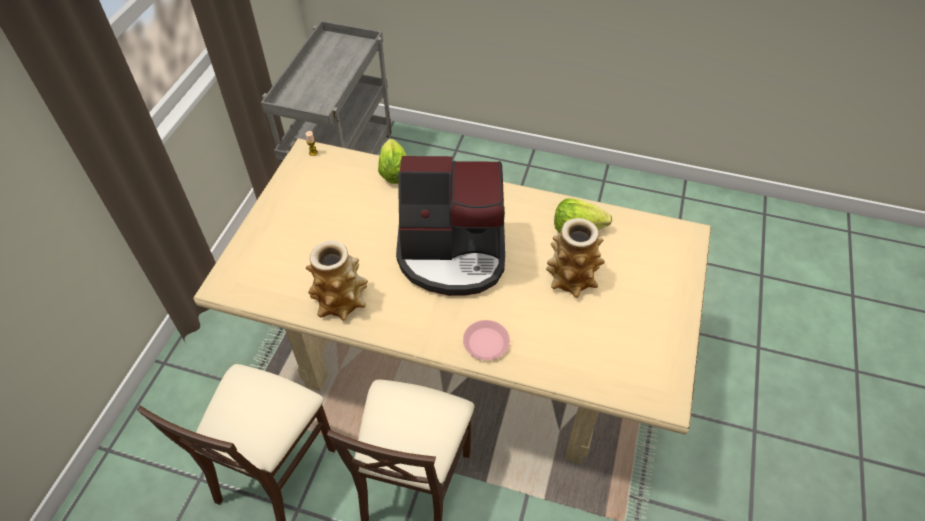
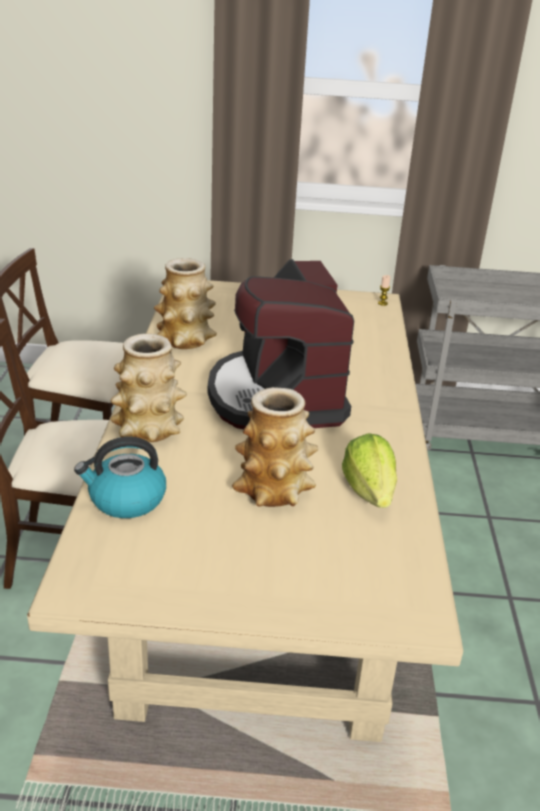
camera: 75 degrees right, 20 degrees down
lettuce [378,139,407,184] -> none
pink plate [463,320,510,360] -> vase [110,333,187,442]
none -> kettle [74,437,166,518]

